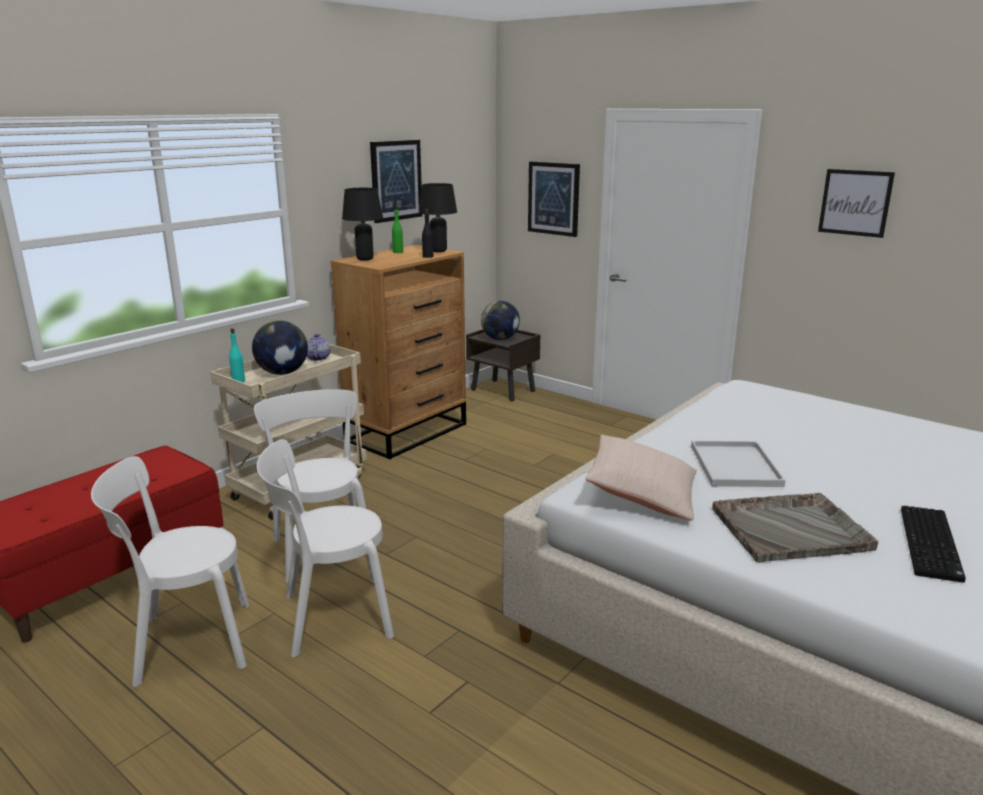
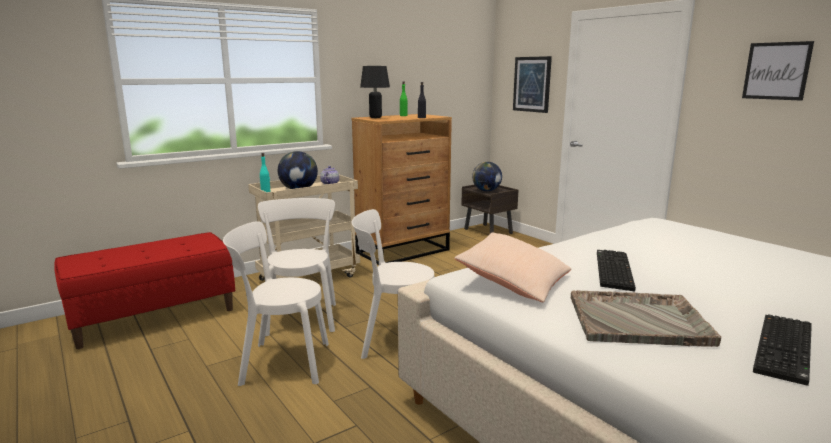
camera: 15 degrees right, 5 degrees down
white chair [91,456,249,687] -> white chair moved to [351,209,434,359]
picture [370,140,422,223] -> none
black table lamp [419,183,457,252] -> none
white tray [691,441,786,487] -> keyboard [597,250,636,291]

